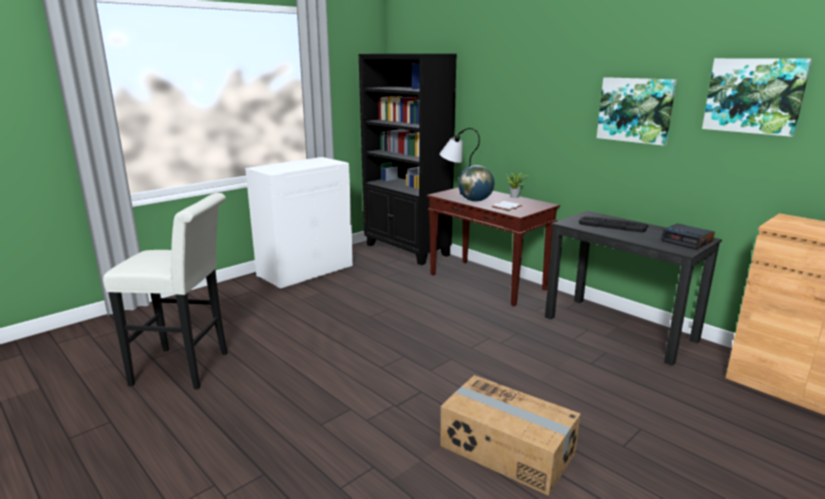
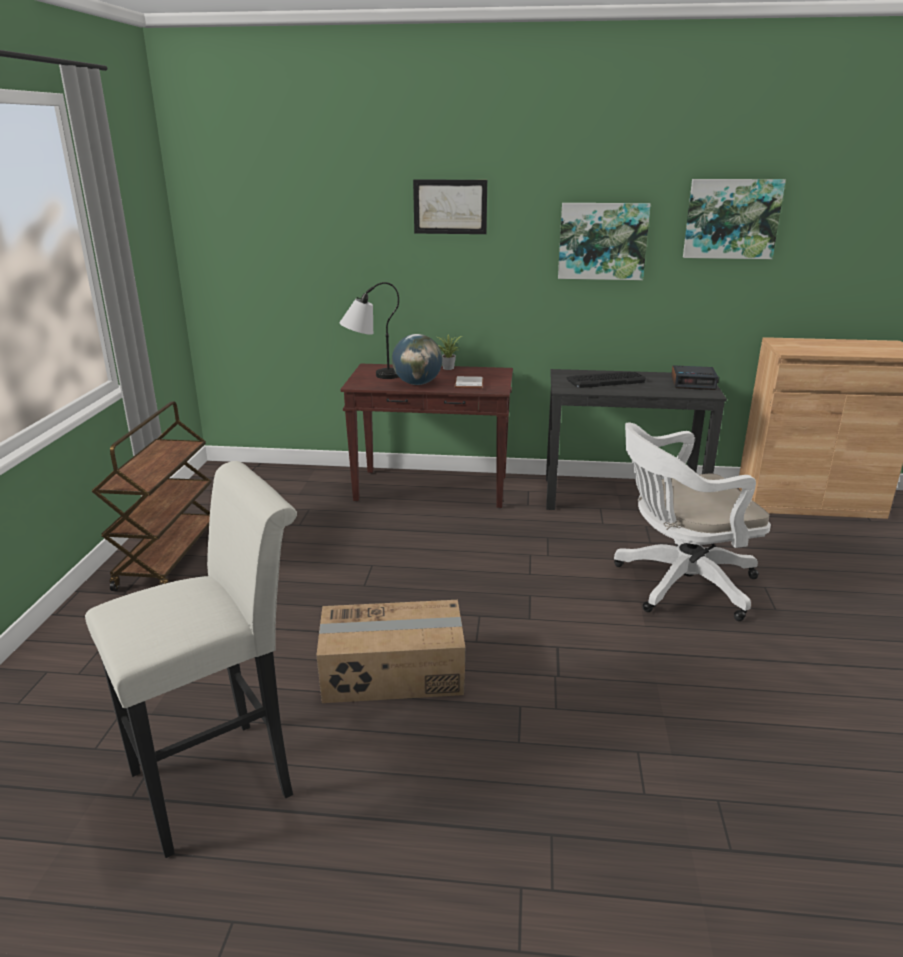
camera: 40 degrees left, 5 degrees up
white cabinet [245,157,353,290] -> brown cart [92,401,212,591]
black bookcase [359,54,457,265] -> none
cardboard box [441,375,581,496] -> cardboard box moved to [316,600,465,703]
none -> picture [413,179,487,234]
none -> white office chair [614,423,771,621]

